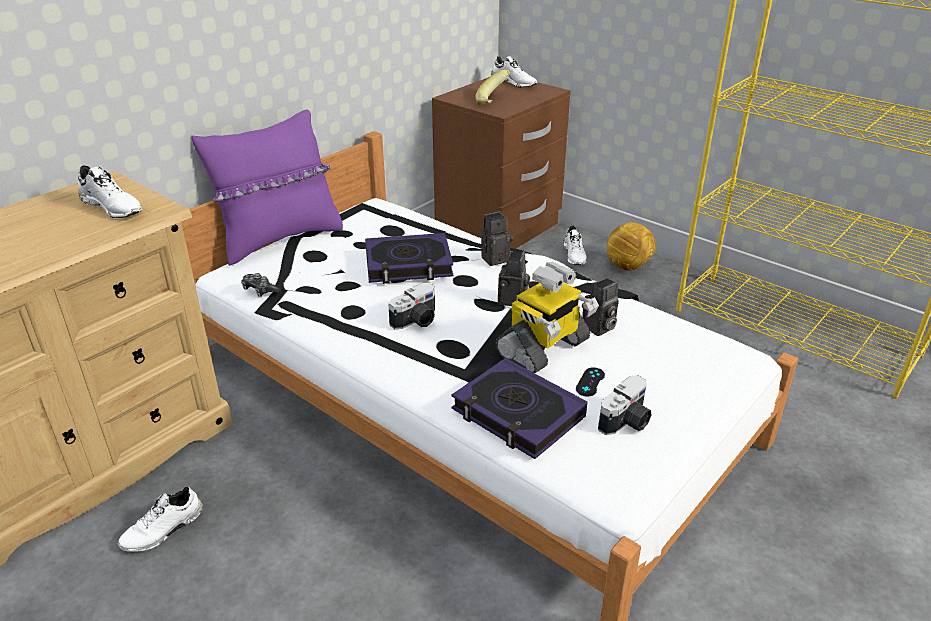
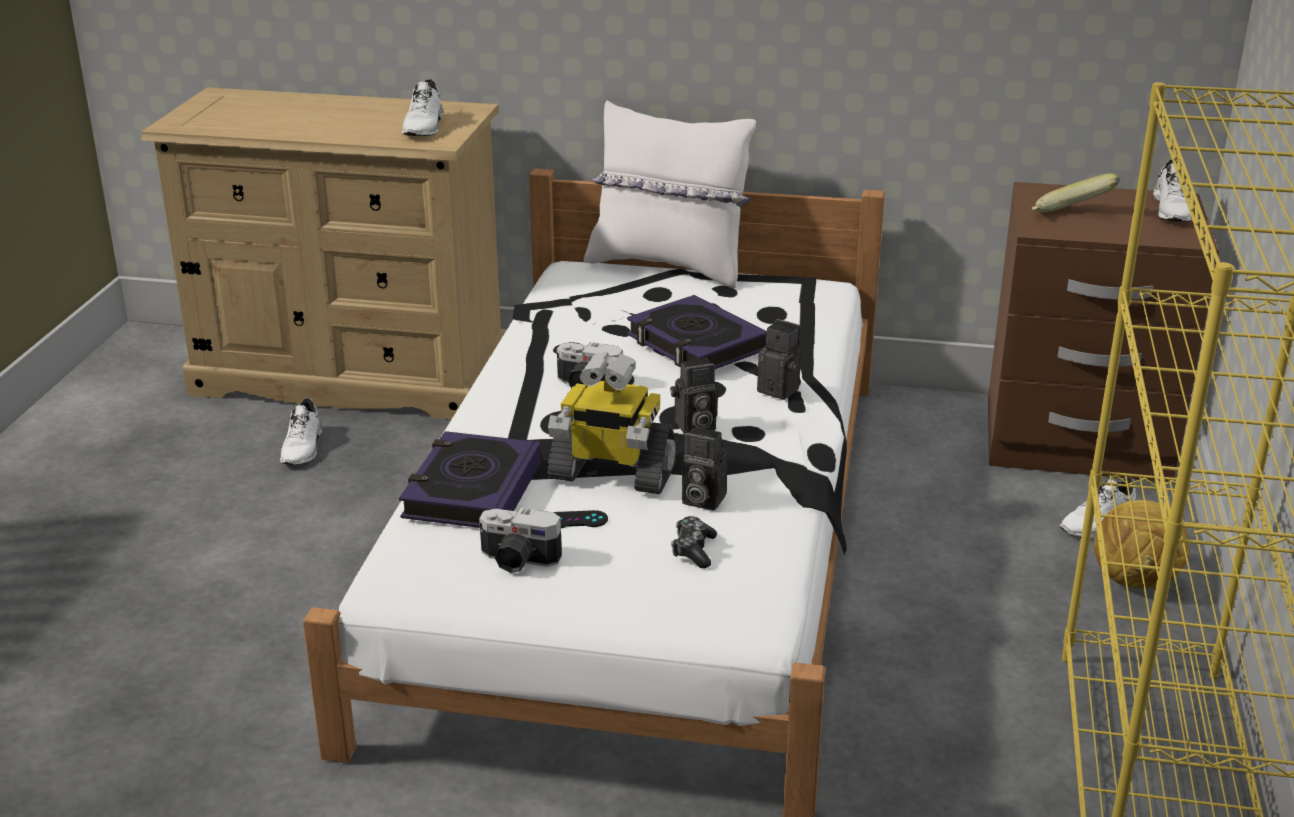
camera: 60 degrees right, 5 degrees down
white shoe [117,487,203,552] -> white shoe turned 105 degrees counterclockwise [280,398,322,465]
purple pillow [191,110,343,266] -> white pillow [584,101,756,288]
game controller [241,273,281,297] -> game controller moved to [671,516,717,568]

